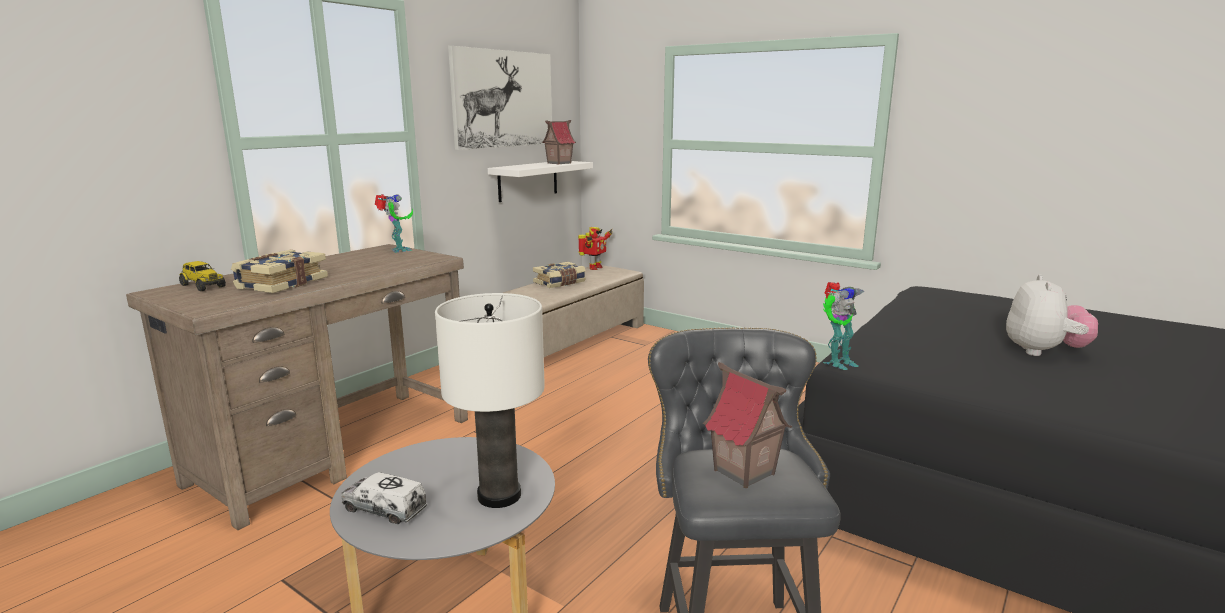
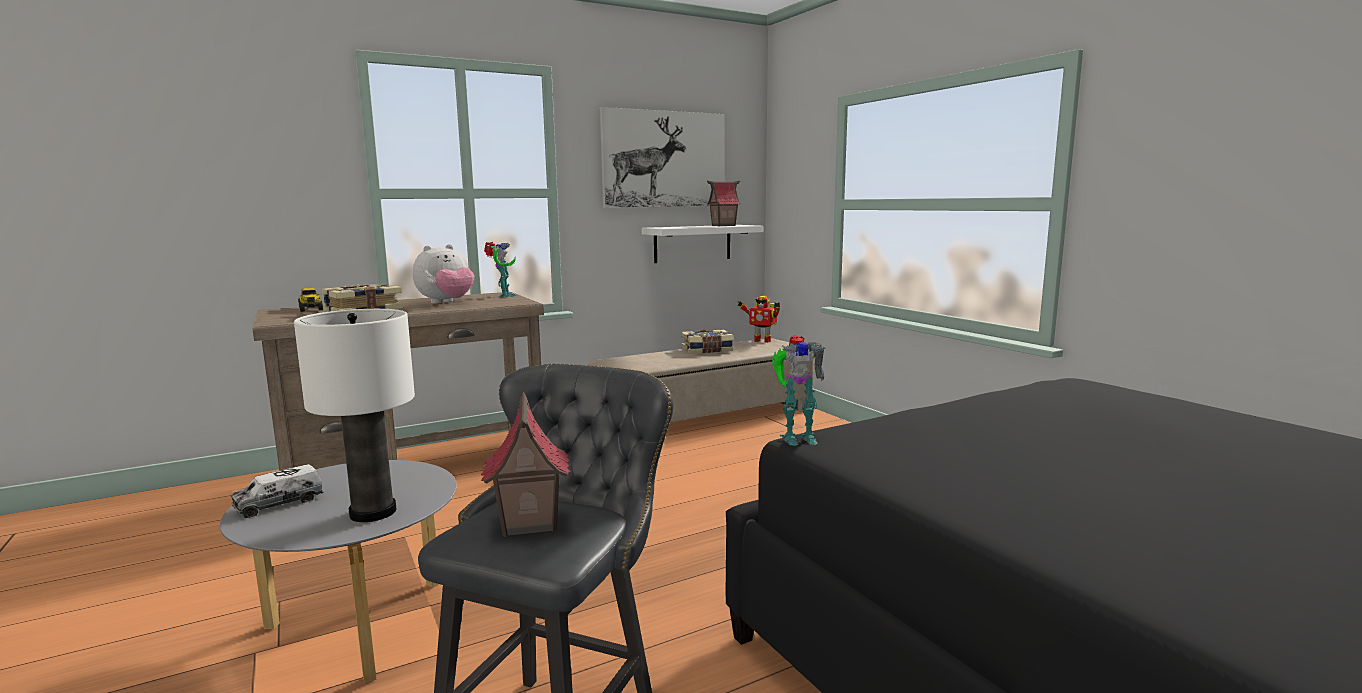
camera: 25 degrees right, 5 degrees down
toy truck [341,472,427,524] -> toy truck turned 90 degrees counterclockwise [231,464,324,518]
toy robot [578,227,612,270] -> toy robot turned 60 degrees clockwise [738,296,780,343]
plush toy [1006,274,1098,356] -> plush toy moved to [413,244,474,304]

